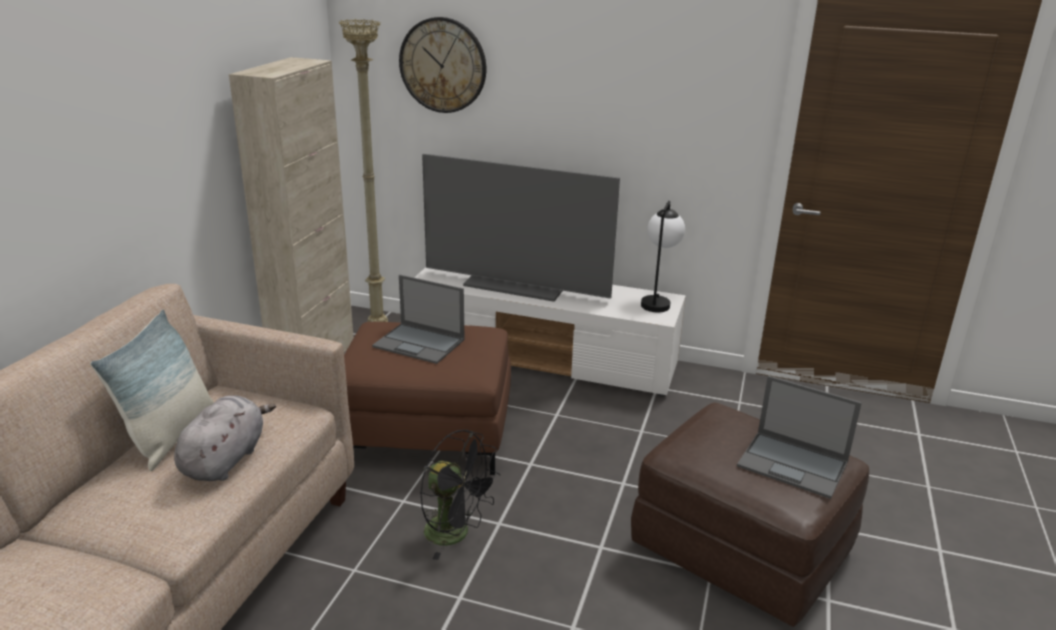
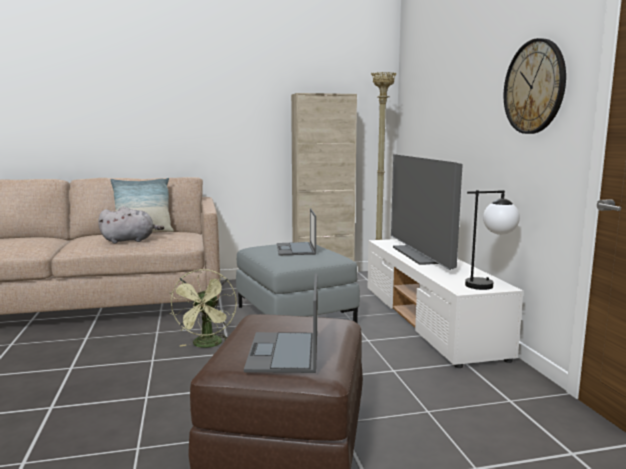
camera: 60 degrees right, 15 degrees down
brown ottoman [344,322,511,475] -> grey ottoman [236,244,360,323]
wall clock [399,17,486,113] -> wall clock moved to [504,38,566,134]
black fan [420,430,500,560] -> green fan [169,269,237,348]

